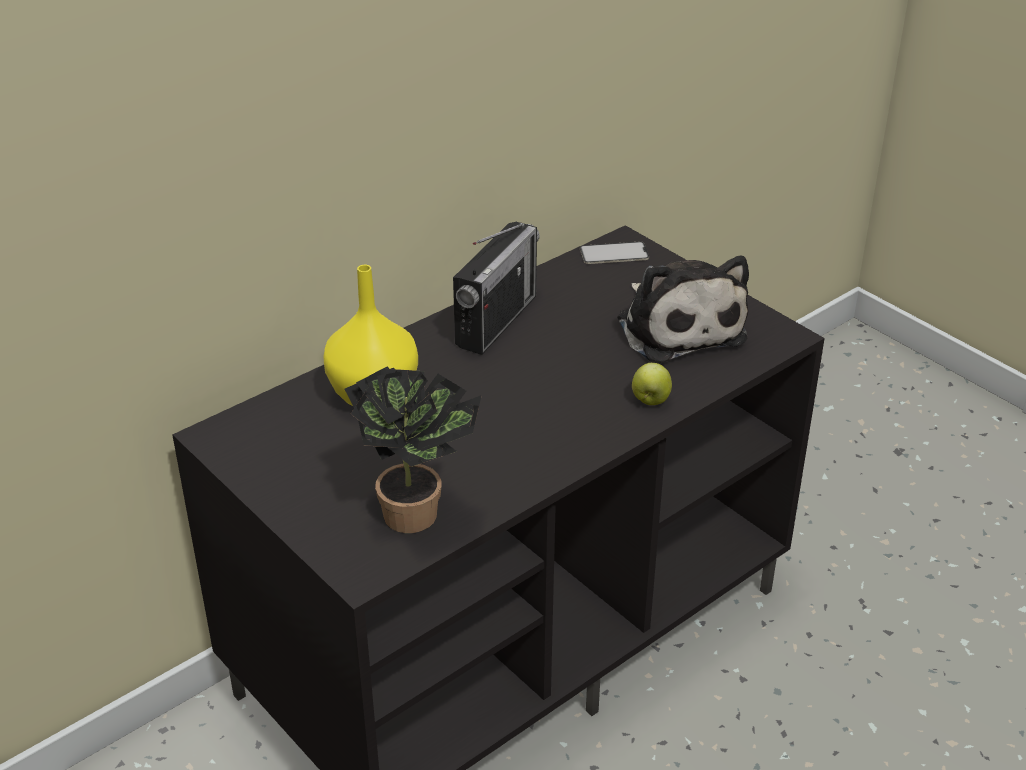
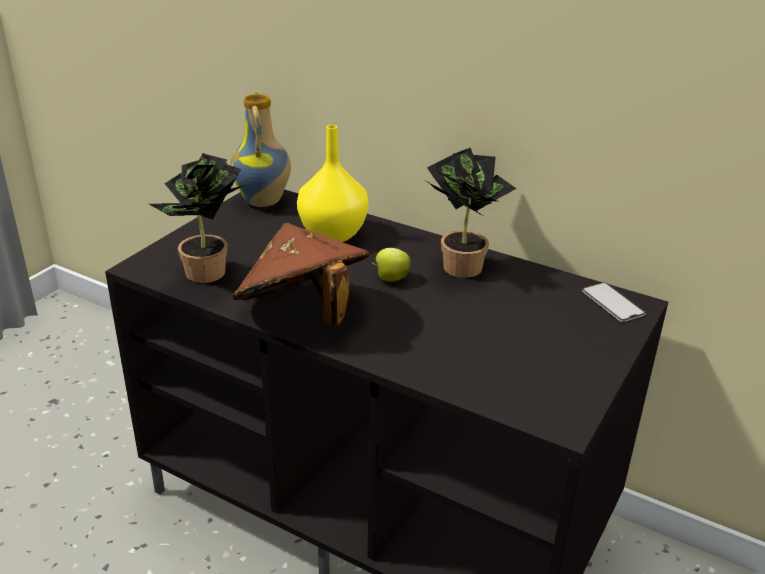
camera: 70 degrees right, 5 degrees down
radio [453,222,540,355] -> potted plant [423,148,517,278]
plush toy [617,255,749,363] -> none
apple [632,363,672,405] -> apple moved to [372,248,411,282]
none -> vase [230,92,291,207]
none -> brown hat [232,223,370,326]

